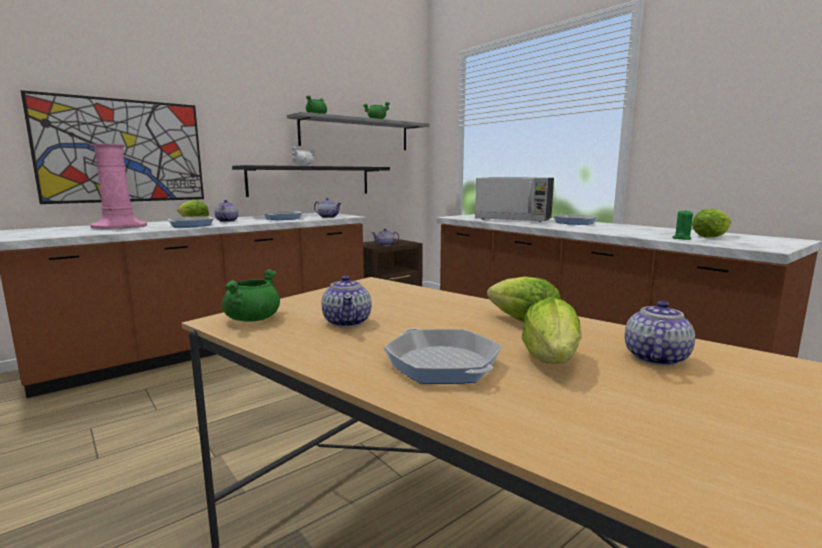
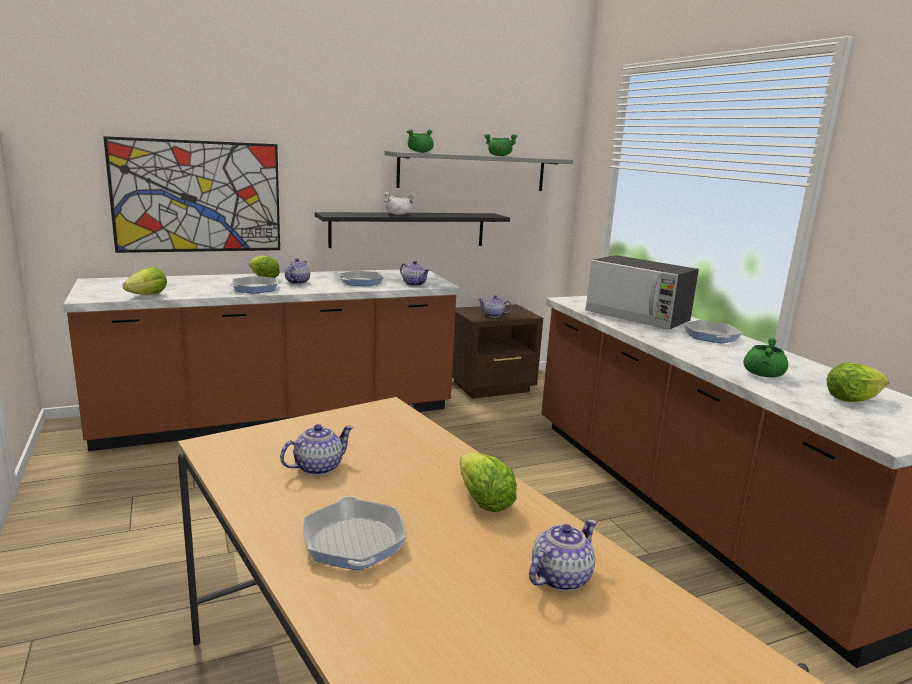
camera: 15 degrees right, 5 degrees up
pink vase [90,144,147,229] -> none
green cooking pot [222,269,280,322] -> green cooking pot moved to [744,338,788,377]
teapot [321,275,371,327] -> teapot turned 135 degrees counterclockwise [280,424,353,475]
lettuce [522,297,581,364] -> lettuce moved to [123,267,167,295]
green candle [672,209,693,240] -> none

